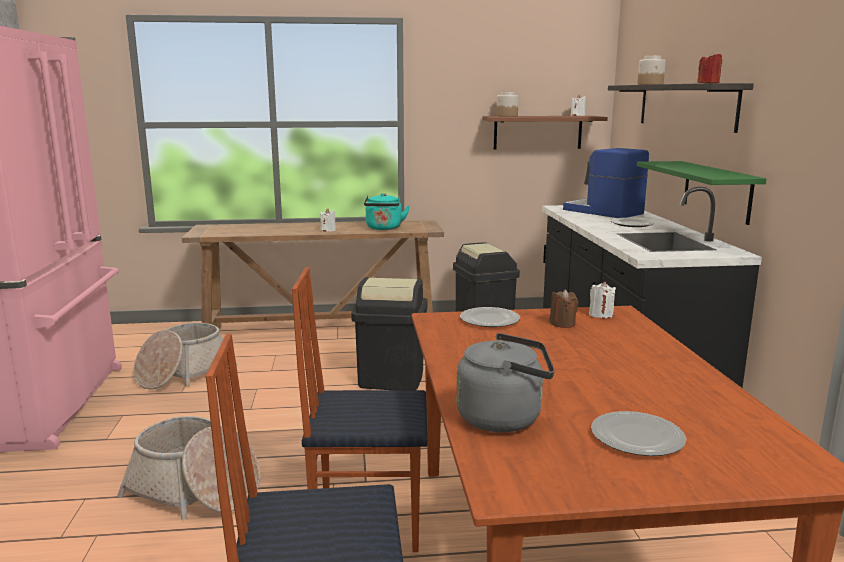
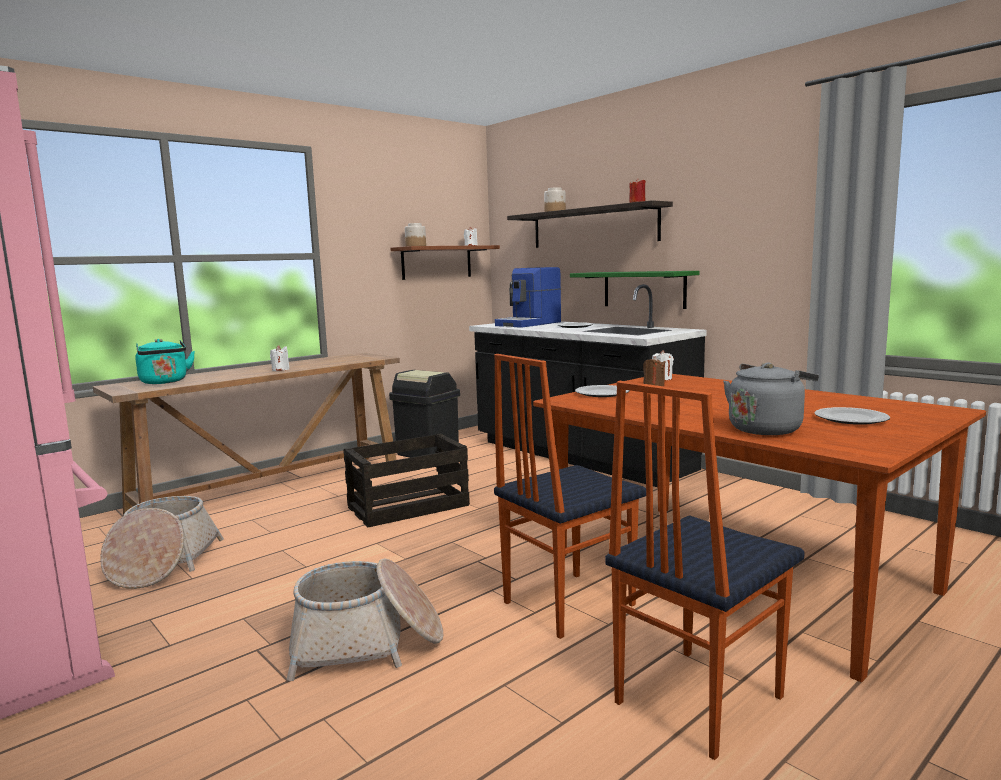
camera: 35 degrees left, 5 degrees down
black trash can [351,277,428,390] -> crate [343,433,470,528]
turquoise kettle [364,193,410,230] -> turquoise kettle moved to [135,339,195,384]
coffee machine [563,148,649,218] -> coffee machine turned 60 degrees counterclockwise [495,267,561,328]

